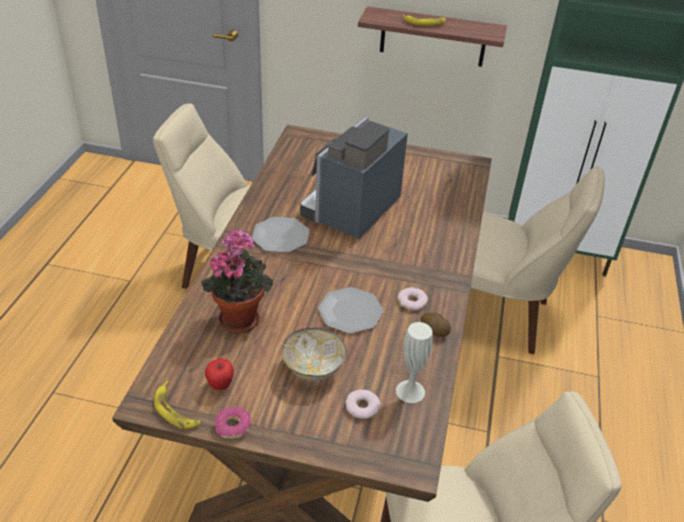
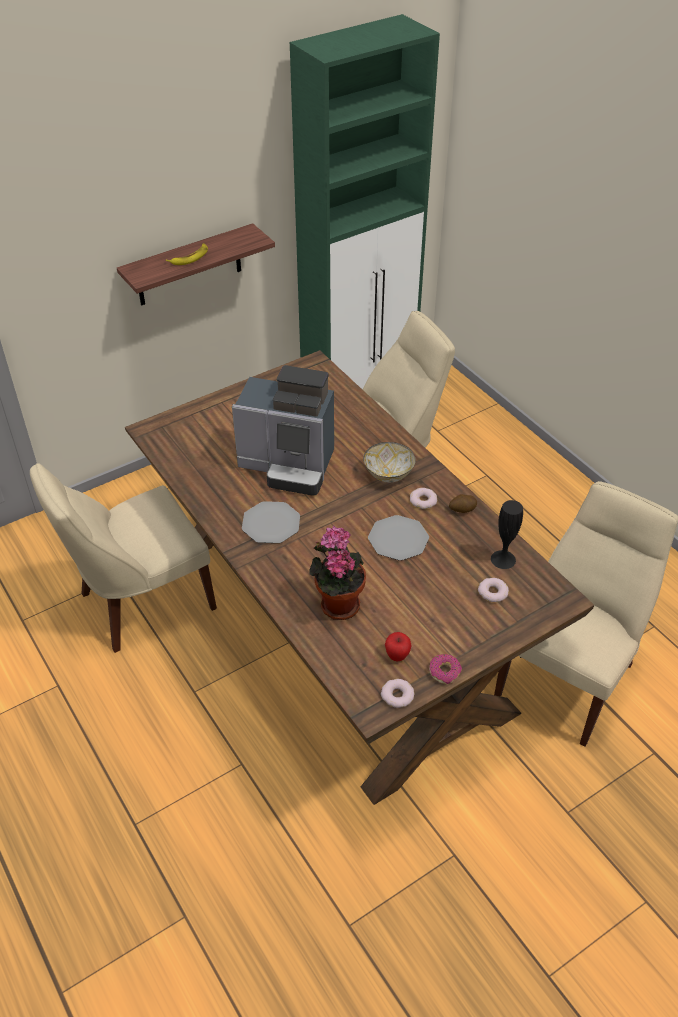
camera: 45 degrees left, 5 degrees up
banana [154,381,201,429] -> donut [381,679,414,708]
bowl [282,327,346,381] -> bowl moved to [363,442,416,482]
coffee machine [300,117,408,239] -> coffee machine turned 60 degrees counterclockwise [232,365,334,495]
white vase [396,322,433,403] -> black vase [491,500,523,569]

